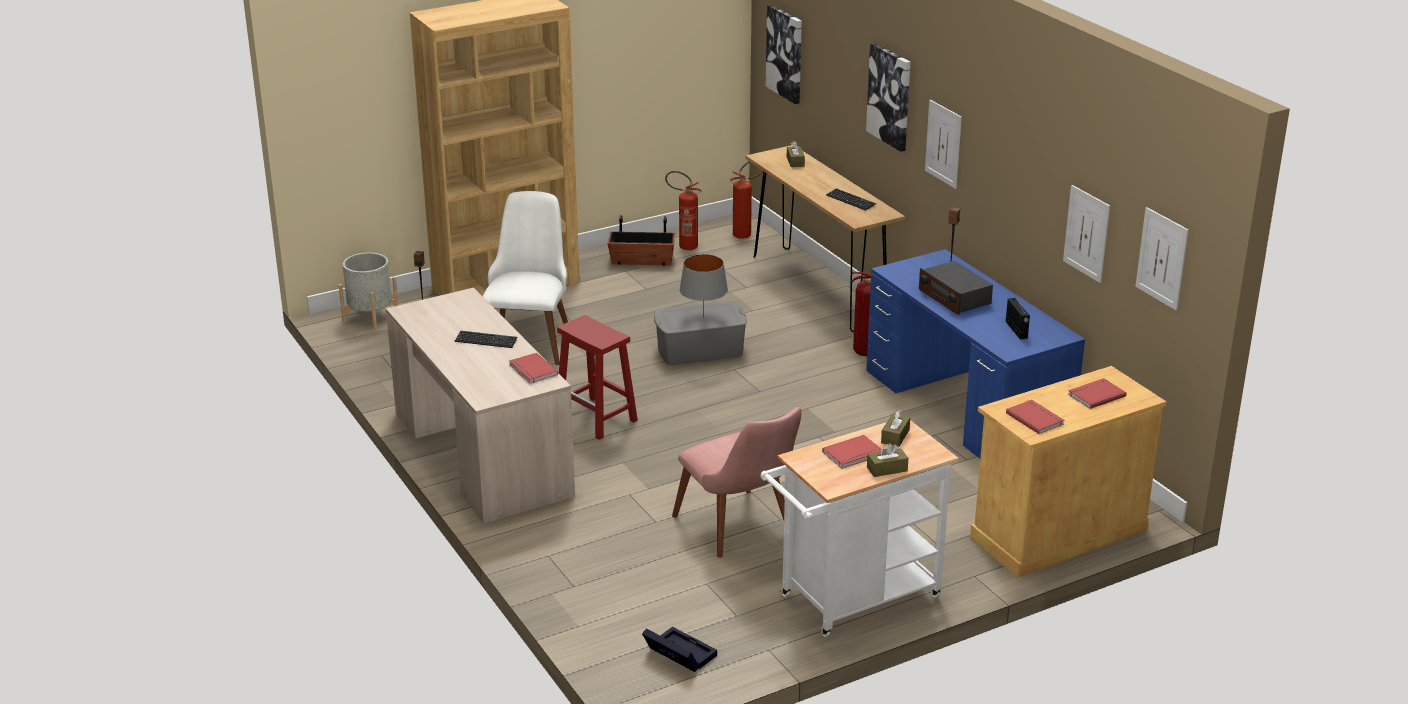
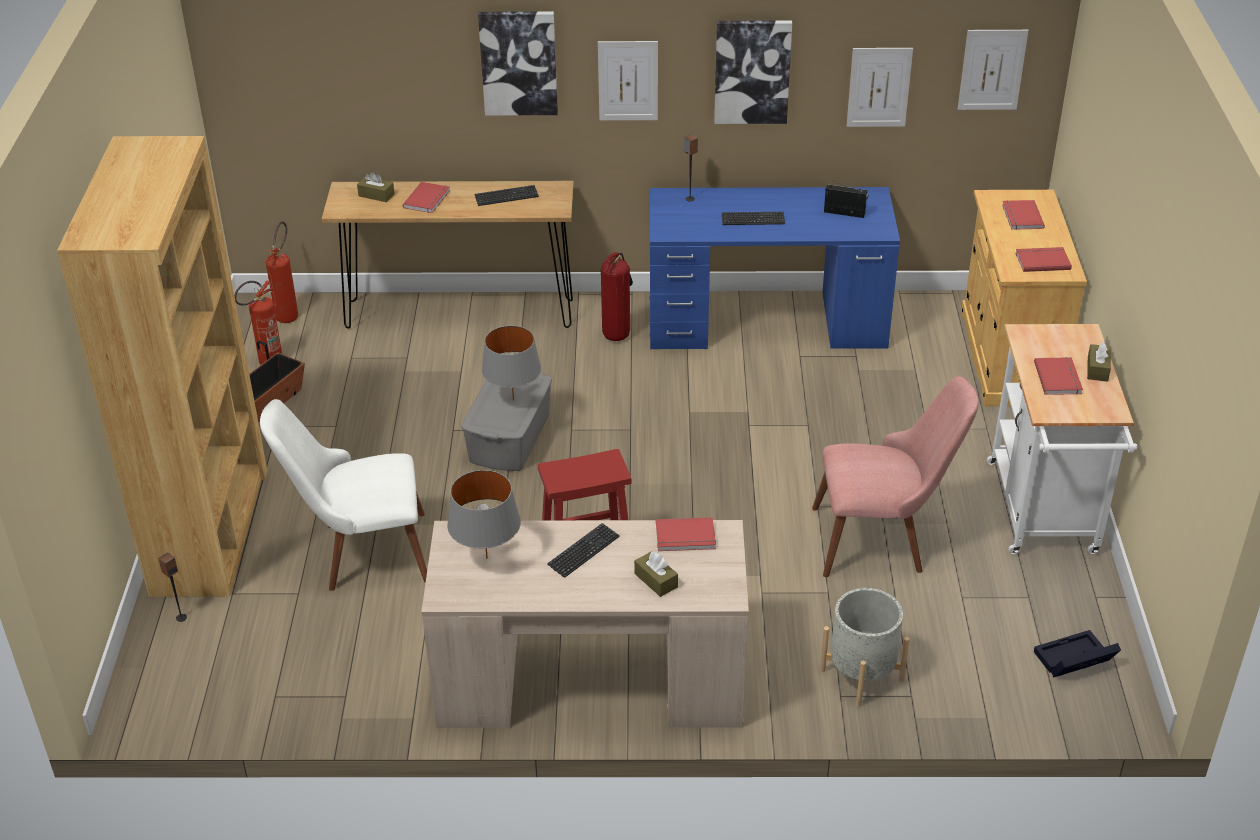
camera: 60 degrees left, 10 degrees up
grey planter [339,252,398,330] -> grey planter moved to [820,588,910,707]
white chair [483,191,568,365] -> white chair turned 45 degrees counterclockwise [260,399,427,591]
picture [766,4,802,104] -> picture moved to [714,20,792,124]
brown tissue box [881,410,910,447] -> brown tissue box moved to [634,551,678,597]
radio [919,261,993,315] -> keyboard [722,212,785,225]
none -> red book [403,182,450,213]
none -> grey table lamp [447,470,521,559]

